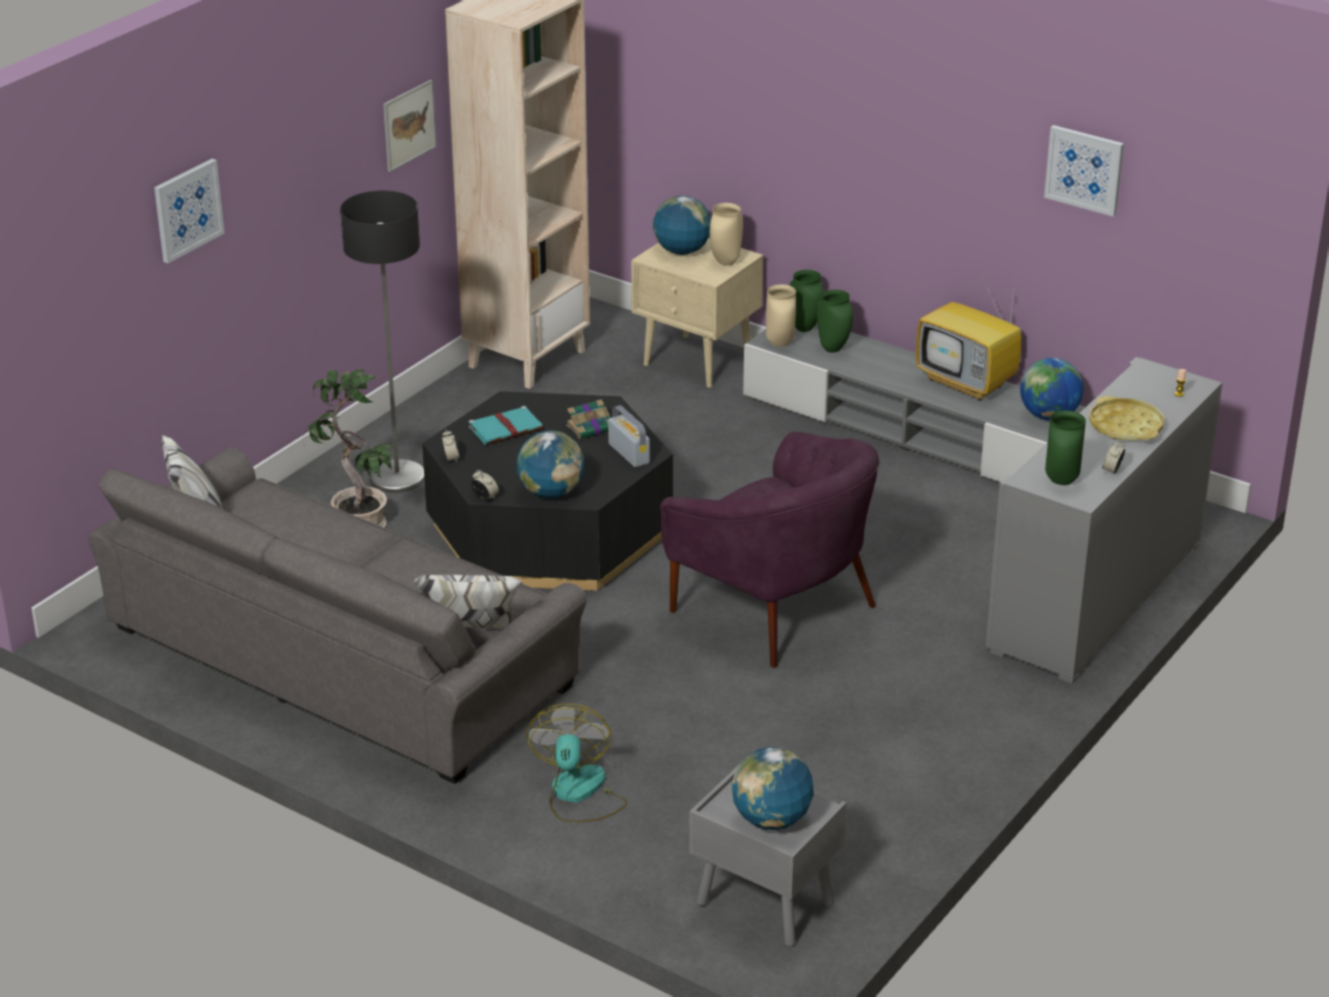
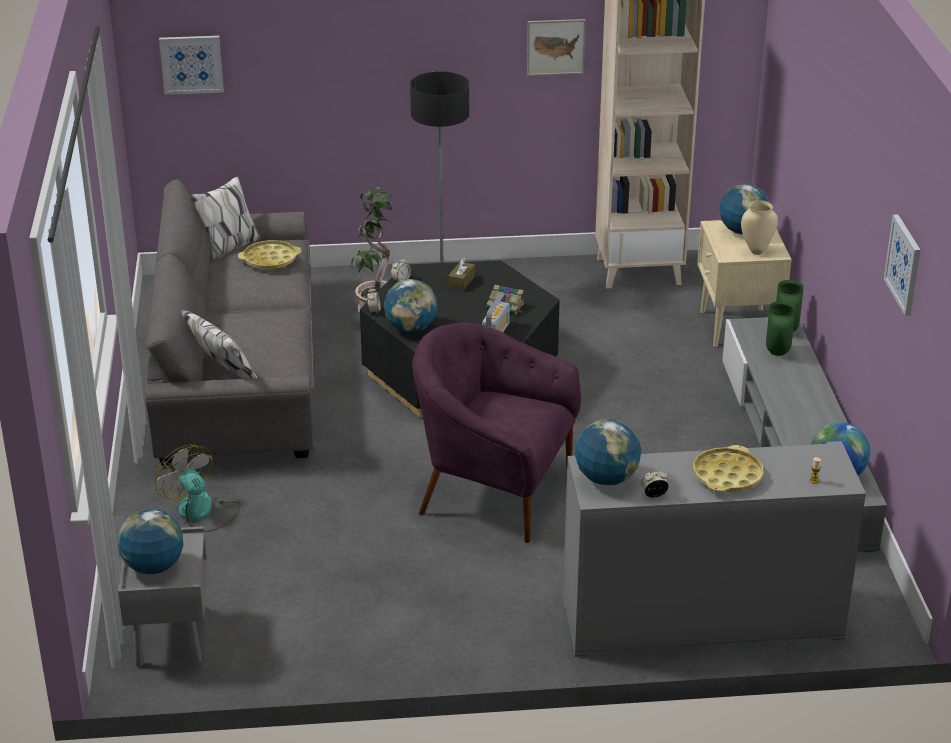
camera: 50 degrees right, 0 degrees up
picture [154,159,224,263] -> picture moved to [159,36,224,95]
turquoise book [469,406,543,445] -> brown tissue box [448,258,475,290]
fan [526,704,627,823] -> fan turned 90 degrees counterclockwise [155,445,241,532]
purple armchair [660,432,879,668] -> purple armchair turned 105 degrees clockwise [412,323,581,543]
beige vase [766,284,796,347] -> none
television [916,277,1022,401] -> none
green vase [1045,411,1086,485] -> globe [575,419,642,485]
none -> yellow tray [238,240,301,270]

